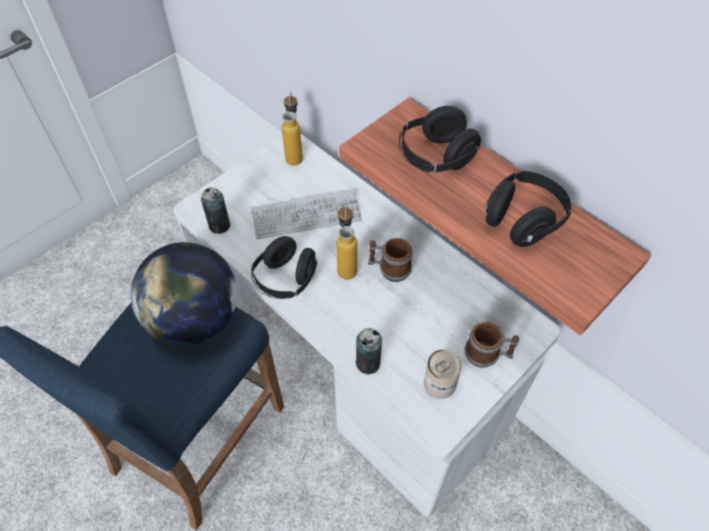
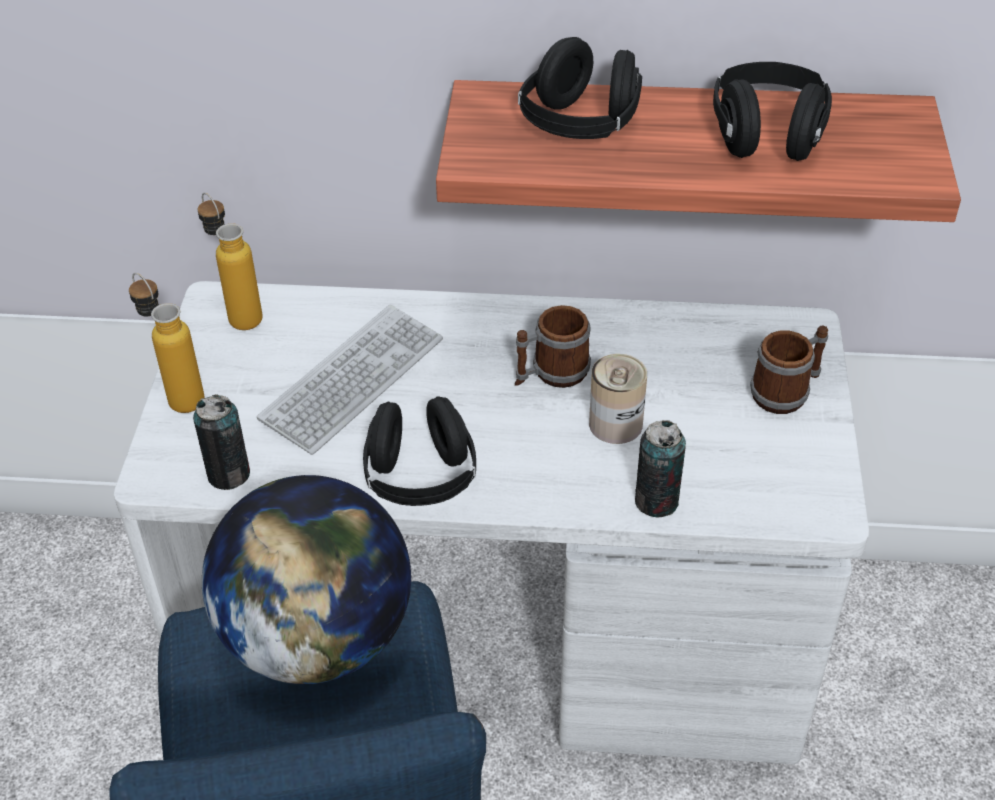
camera: 40 degrees left, 10 degrees down
bottle [336,203,357,280] -> bottle moved to [129,273,205,413]
can [424,349,462,399] -> can moved to [589,354,647,444]

